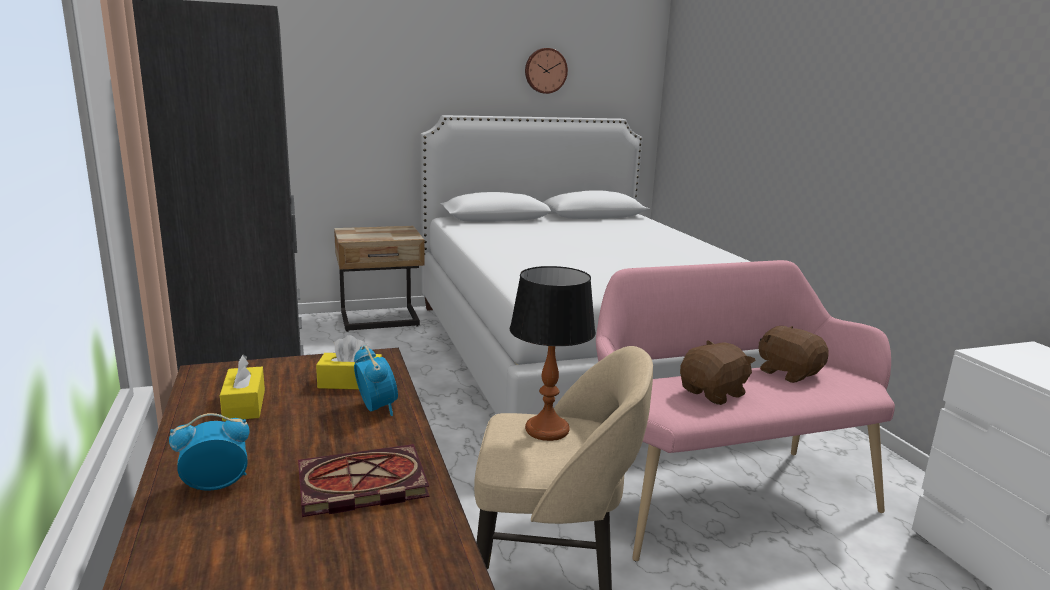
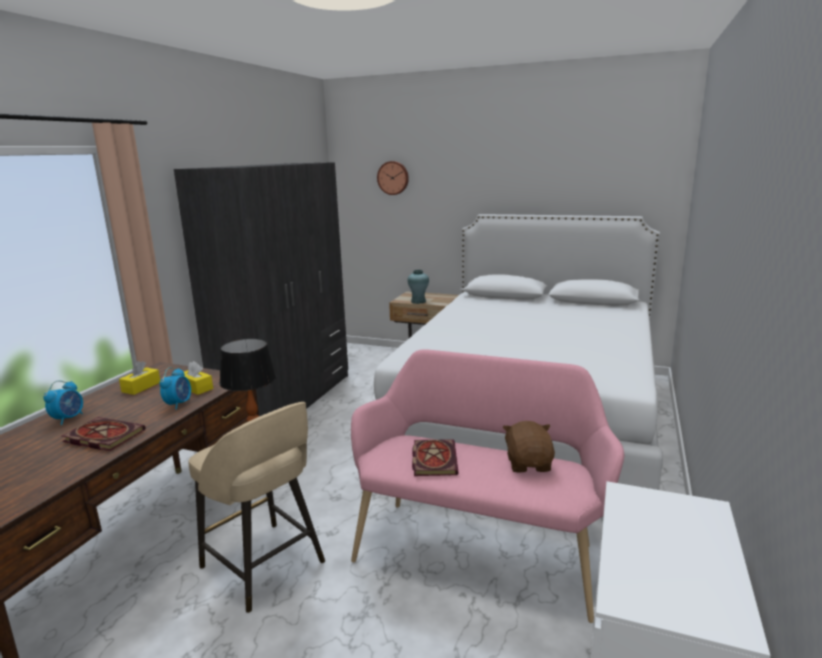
camera: 40 degrees right, 0 degrees up
alarm clock [169,413,249,491] -> alarm clock turned 90 degrees clockwise [43,380,83,425]
wall clock [525,48,568,94] -> wall clock moved to [377,161,409,195]
brown plush toy [680,340,756,405] -> book [412,439,458,476]
none -> turquoise vase [408,270,429,304]

